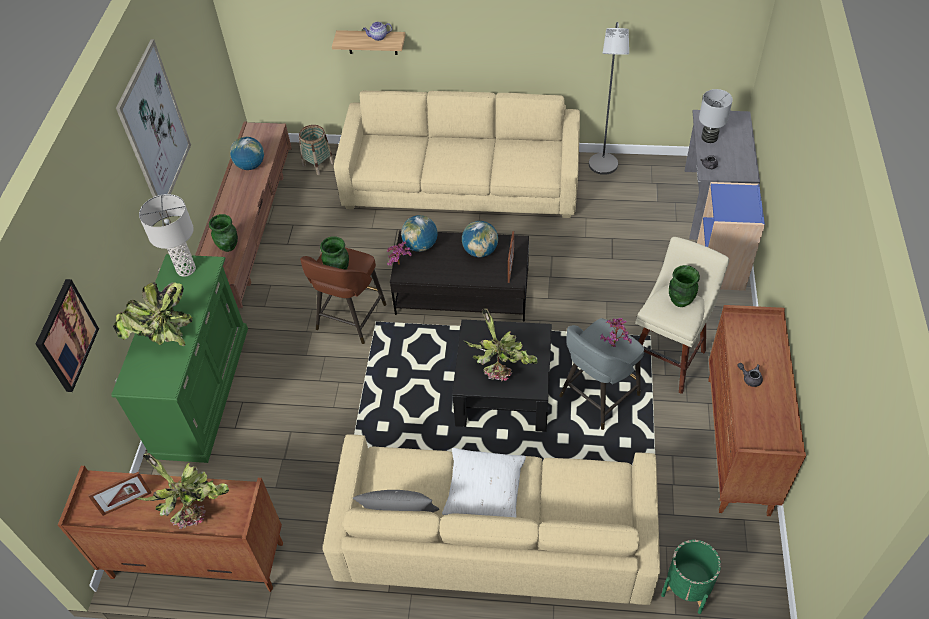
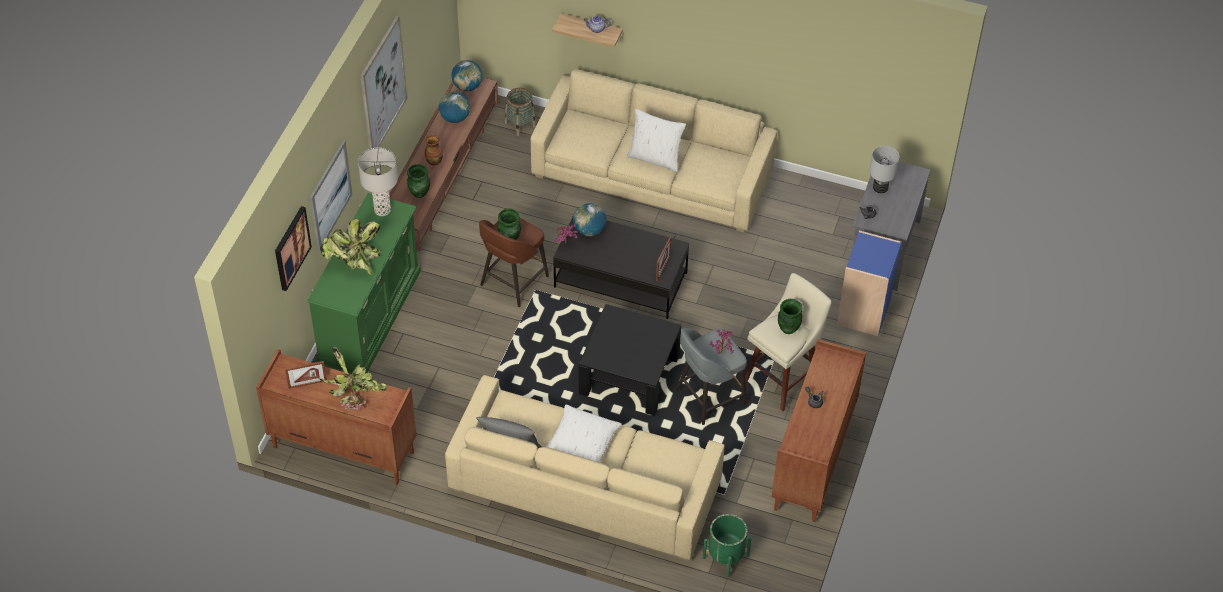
camera: 10 degrees right, 0 degrees up
globe [462,221,498,257] -> globe moved to [451,60,483,91]
potted plant [464,308,538,381] -> none
grey floor lamp [589,22,629,175] -> none
none -> picture [310,140,352,251]
none -> vase [425,135,443,166]
none -> white pillow [627,109,686,172]

